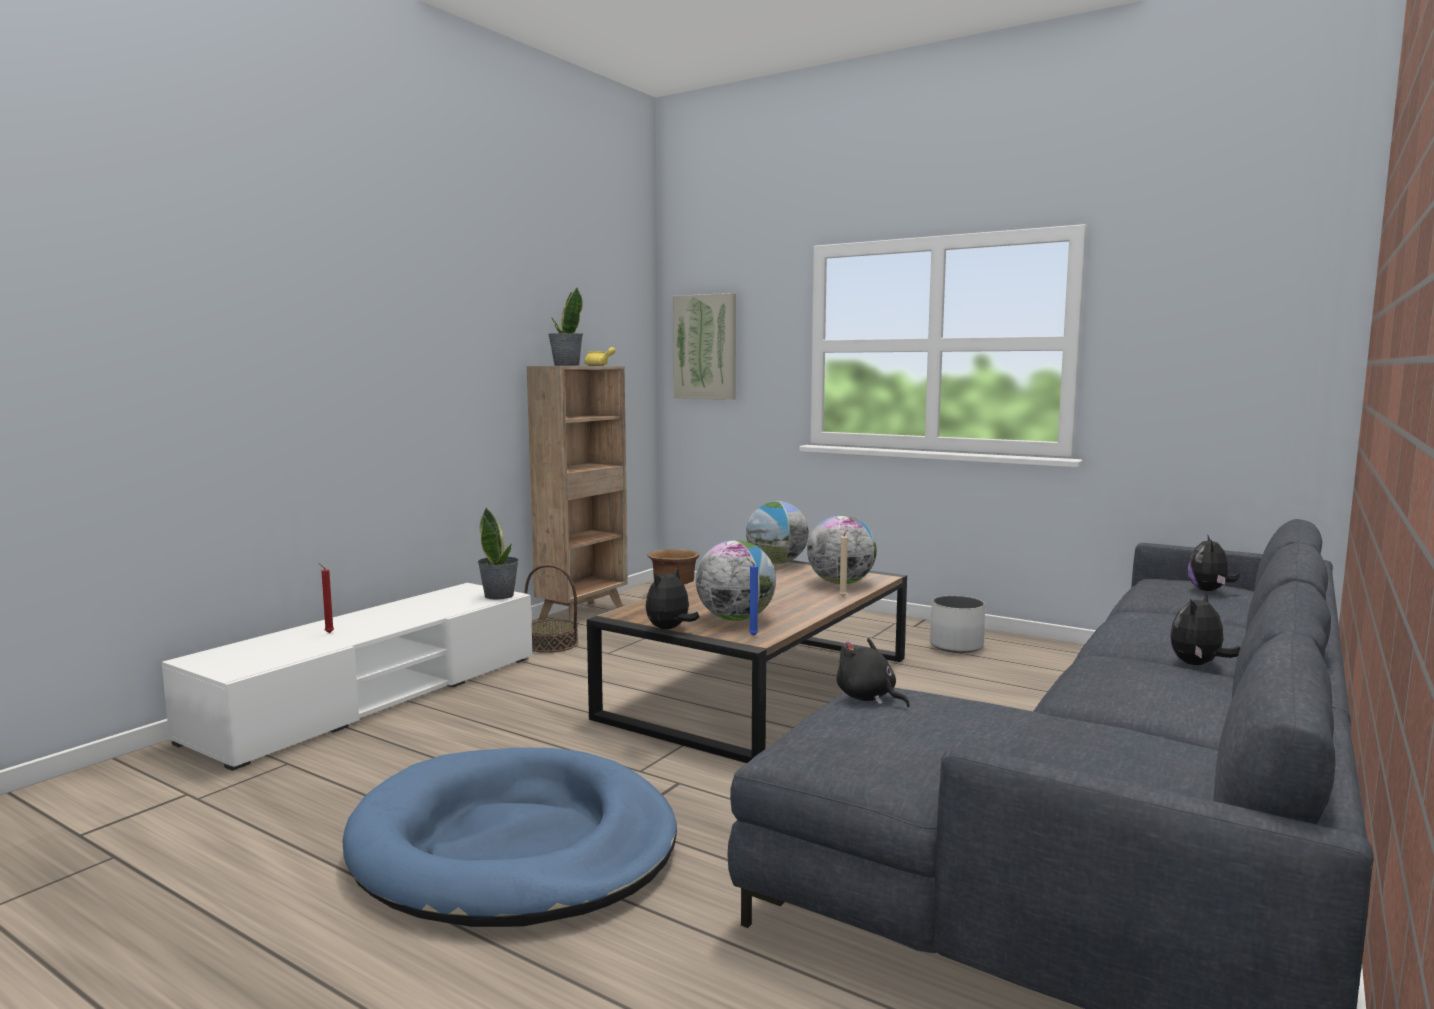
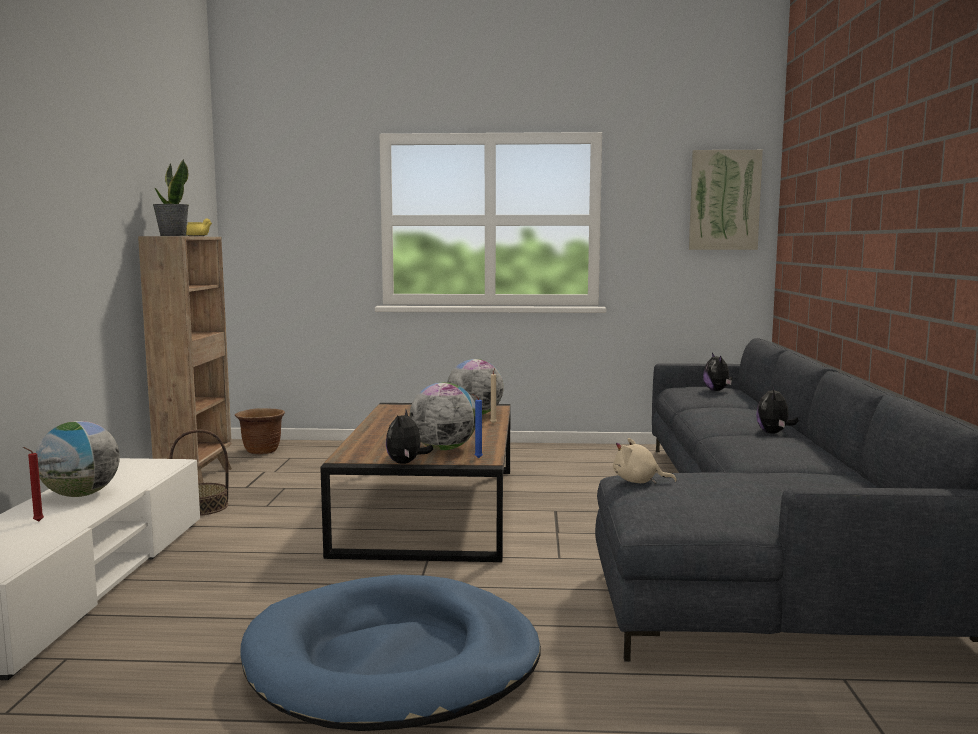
camera: 30 degrees left, 0 degrees up
potted plant [478,508,519,599] -> none
picture [673,293,736,400] -> picture moved to [689,150,763,250]
globe [746,501,809,564] -> globe moved to [36,421,120,497]
black plush toy [836,638,910,707] -> beige plush toy [613,438,677,484]
white planter [930,596,985,653] -> none

